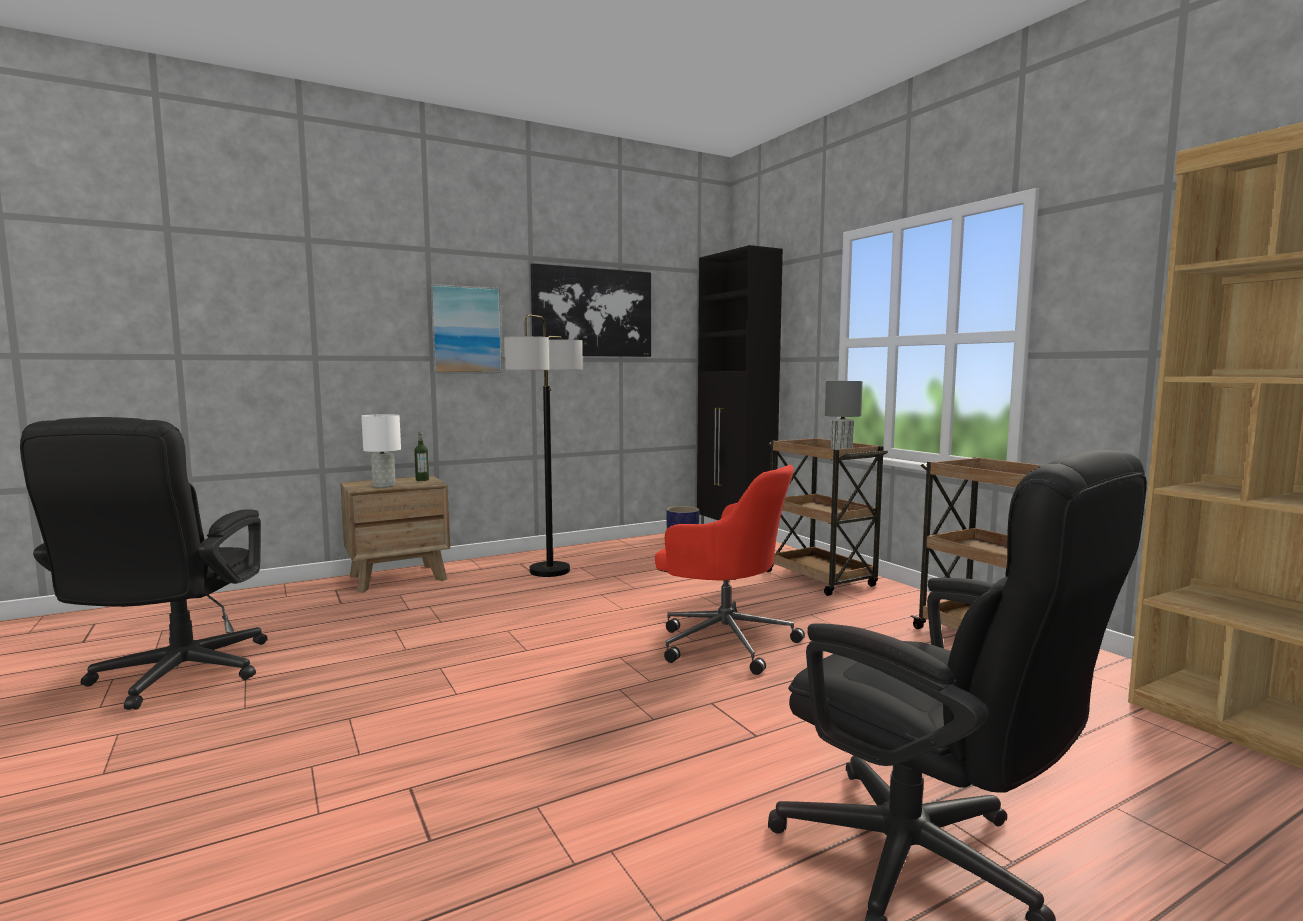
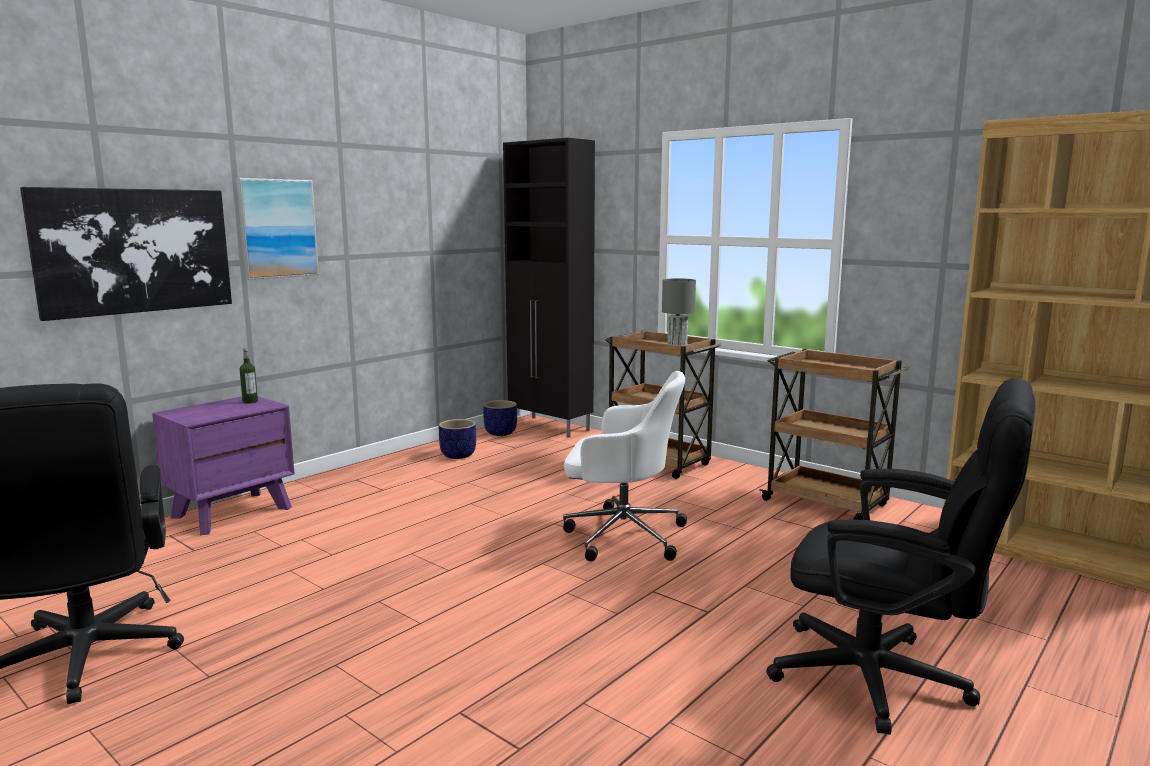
camera: 20 degrees left, 5 degrees up
brown nightstand [340,476,450,593] -> purple nightstand [152,396,294,535]
white table lamp [361,414,401,488] -> none
floor lamp [504,314,583,577] -> none
picture [531,263,651,357] -> picture moved to [20,187,232,321]
red office chair [655,465,805,675] -> white office chair [563,371,687,561]
none -> planter [439,419,476,459]

